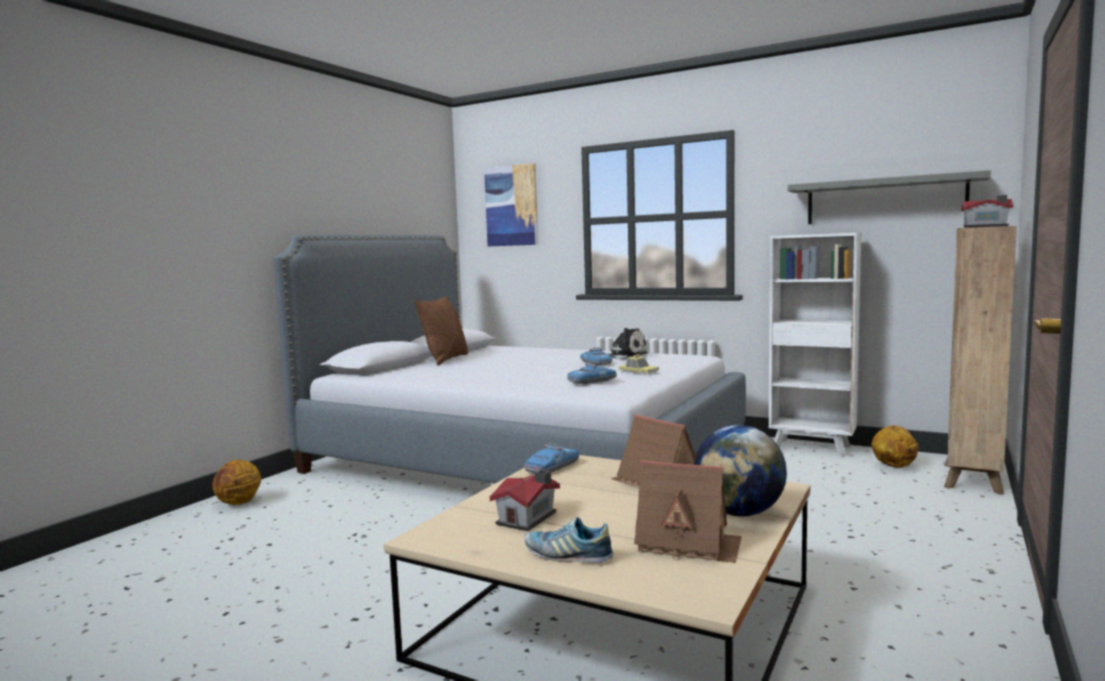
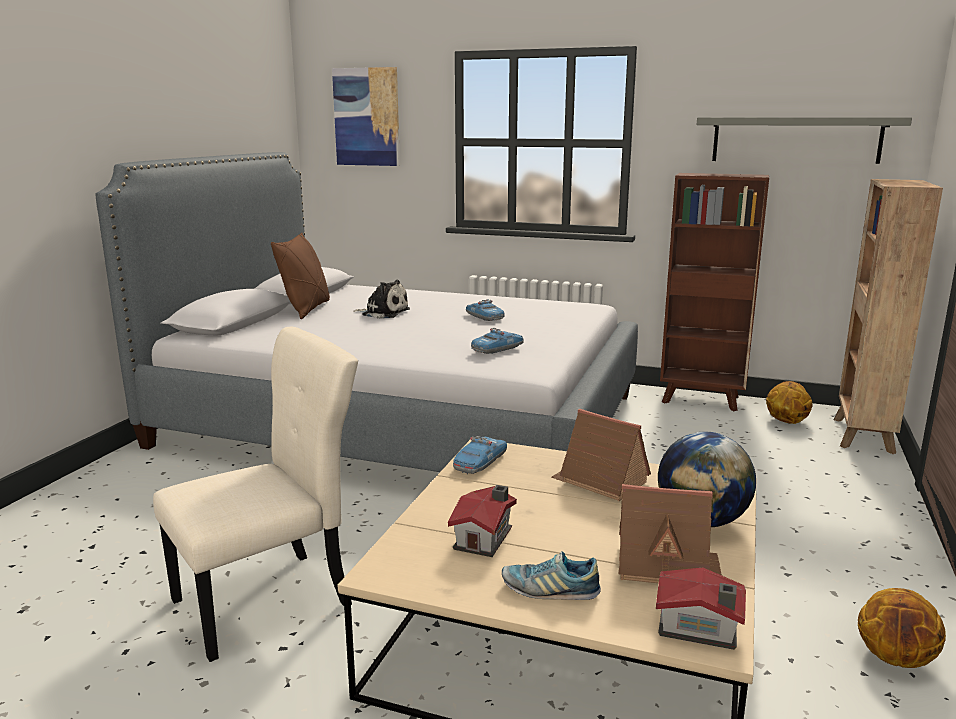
camera: 10 degrees left, 10 degrees up
basketball [213,460,261,505] -> basketball moved to [858,588,946,668]
plush toy [607,328,648,359] -> plush toy moved to [353,280,410,319]
toy car [618,354,659,375] -> none
white bookcase [769,233,861,457] -> brown bookcase [660,173,769,411]
toy house [961,195,1013,228] -> toy house moved to [656,568,746,650]
none -> beige chair [153,327,358,662]

